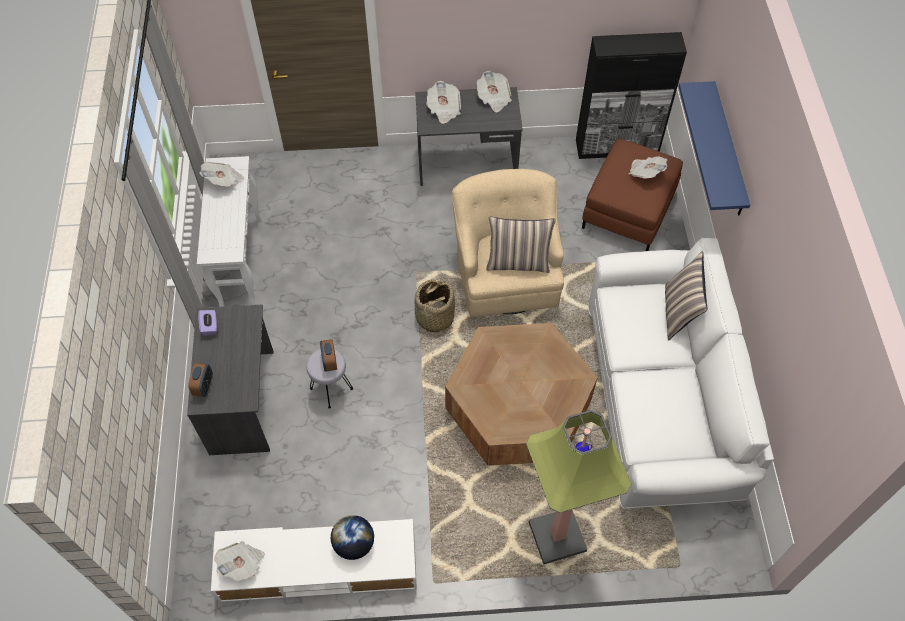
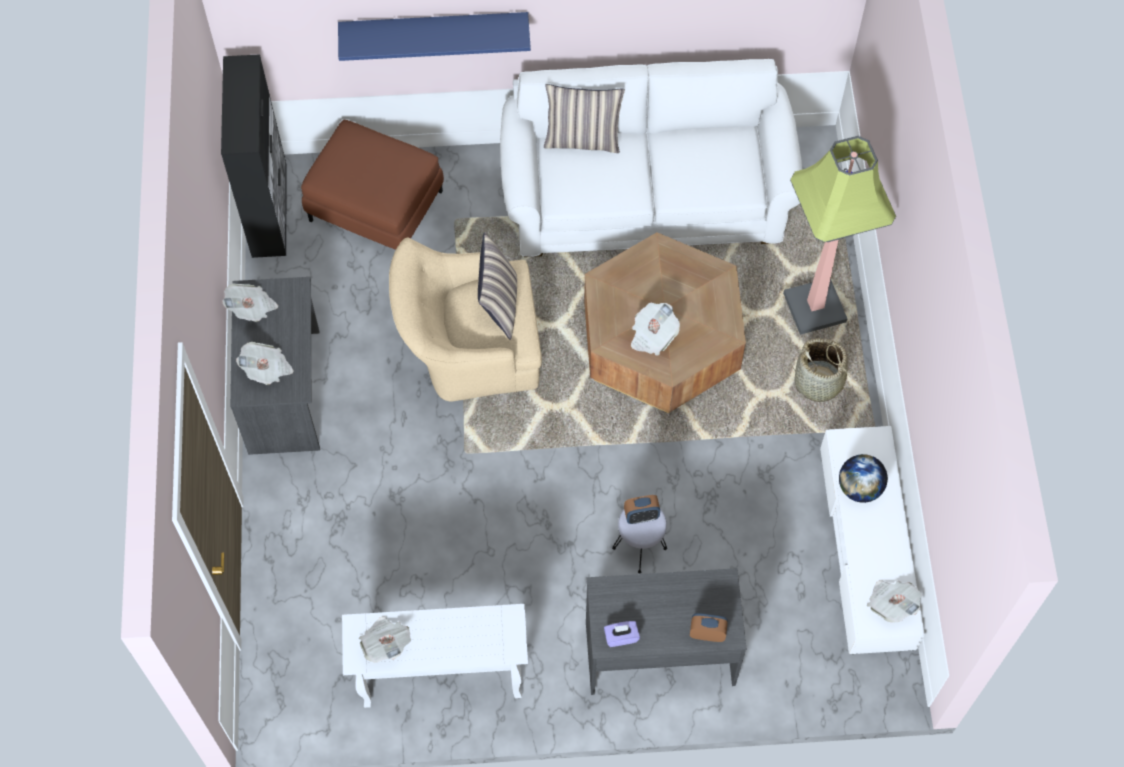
camera: 90 degrees left, 5 degrees up
basket [415,279,455,333] -> basket moved to [791,338,853,402]
newspaper [629,156,667,178] -> newspaper moved to [631,302,680,356]

